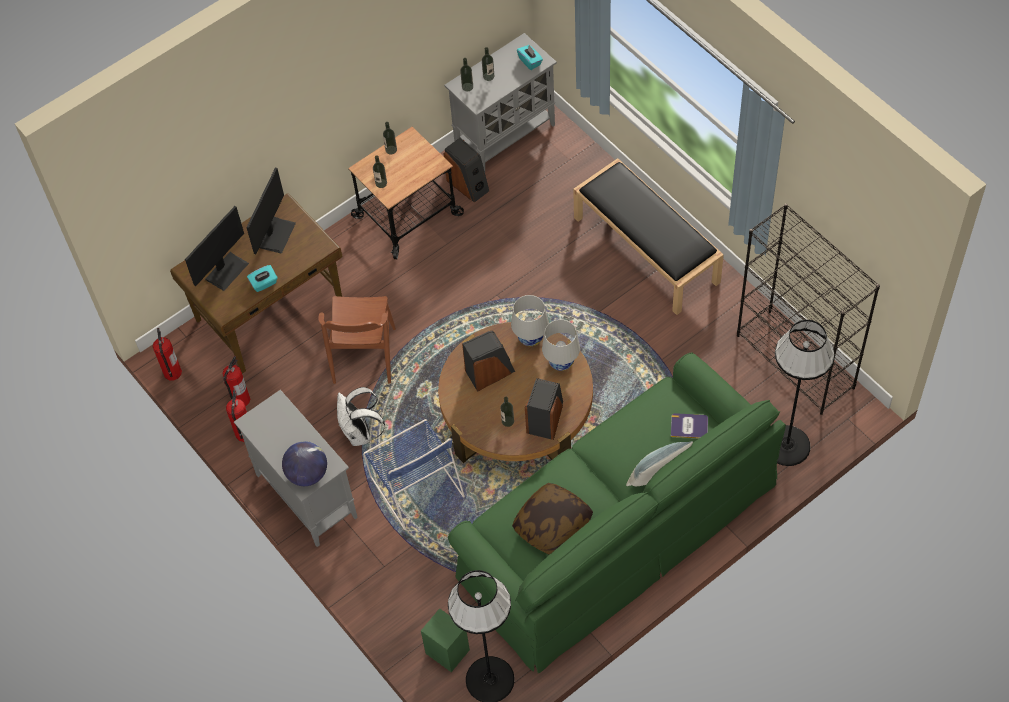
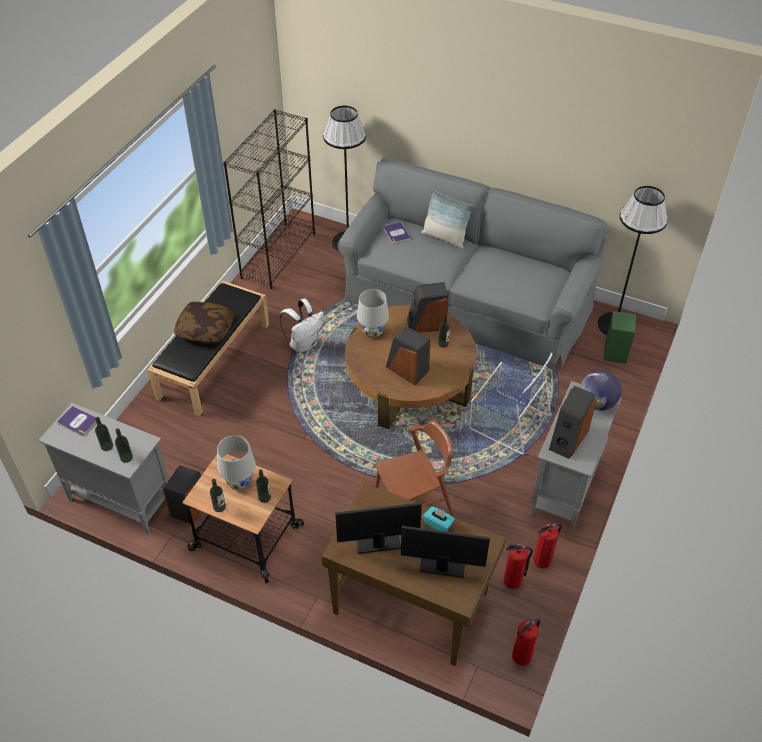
camera: 120 degrees left, 10 degrees down
white backpack [337,387,385,446] -> white backpack moved to [280,299,324,353]
blue chair [363,419,465,530] -> blue chair turned 90 degrees clockwise [469,353,553,455]
green sofa [448,352,786,673] -> grey sofa [338,159,608,370]
white table lamp [511,295,549,346] -> white table lamp moved to [217,436,256,490]
pillow [512,483,593,555] -> pillow moved to [174,302,234,344]
turquoise tissue box [517,45,543,70] -> book [57,406,96,436]
none -> speaker [549,386,597,459]

